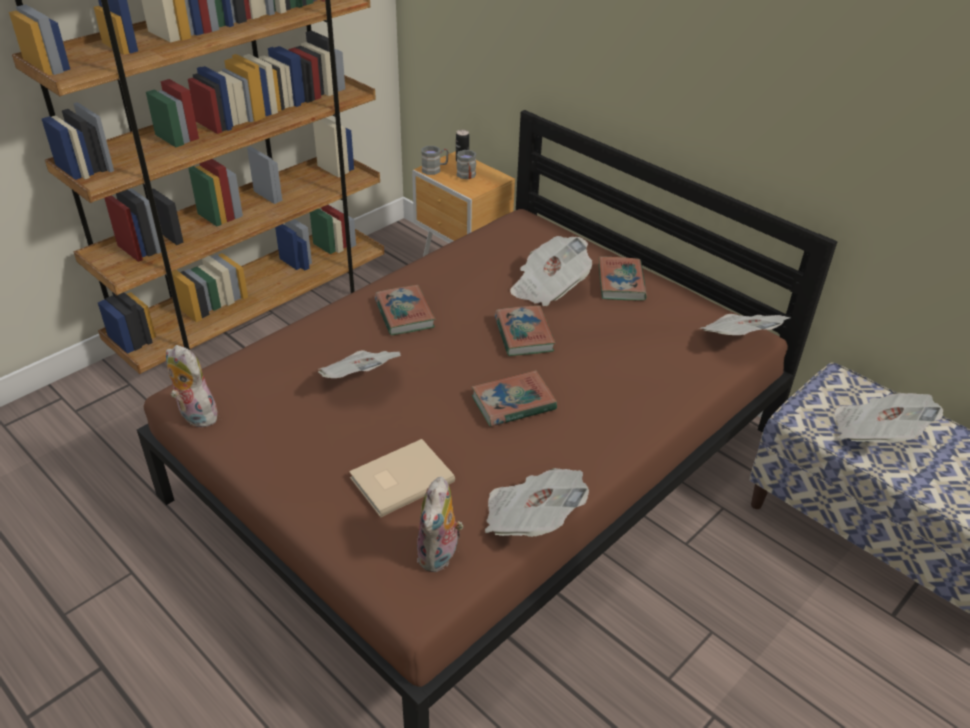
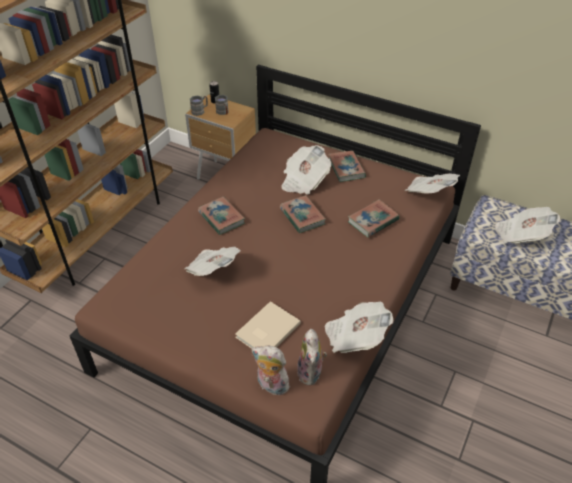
camera: 15 degrees left, 5 degrees up
plush toy [166,345,218,428] -> plush toy moved to [252,346,289,395]
book [472,370,557,427] -> book moved to [348,199,400,237]

